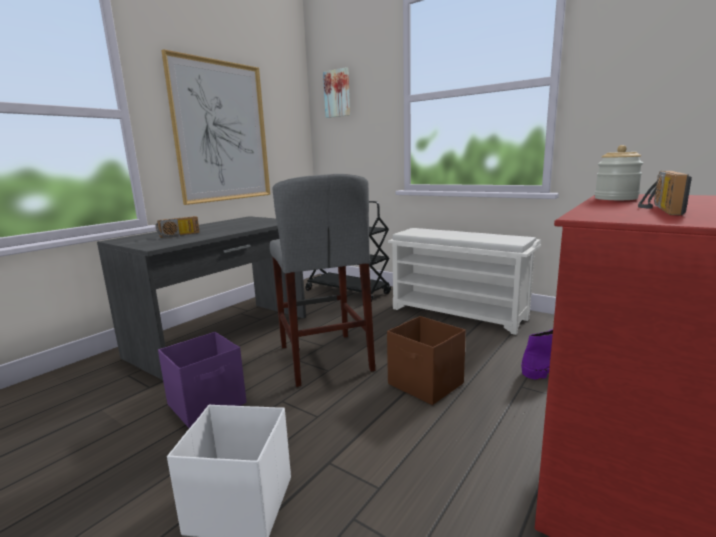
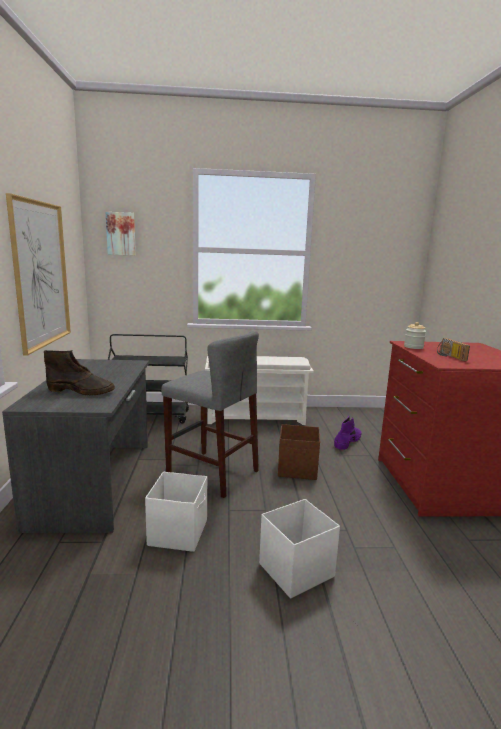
camera: 40 degrees left, 0 degrees up
radio [155,216,200,238] -> brown boot [44,350,115,396]
purple storage box [158,332,246,428] -> white storage box [145,472,207,552]

